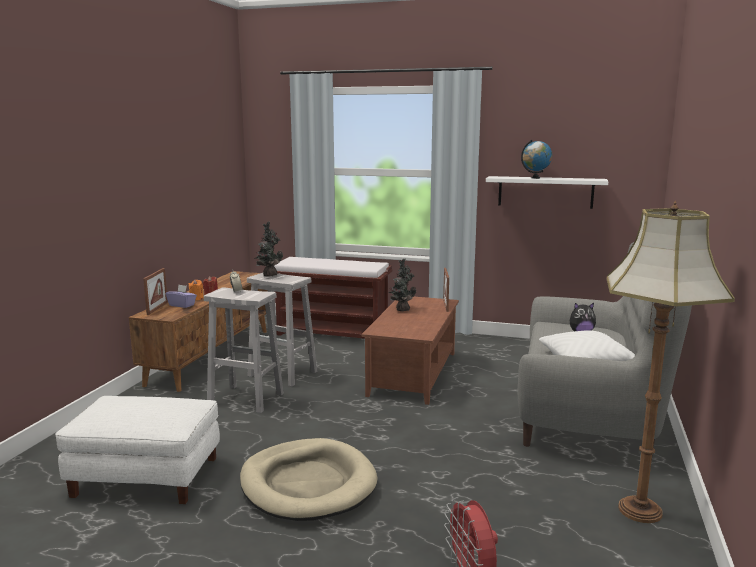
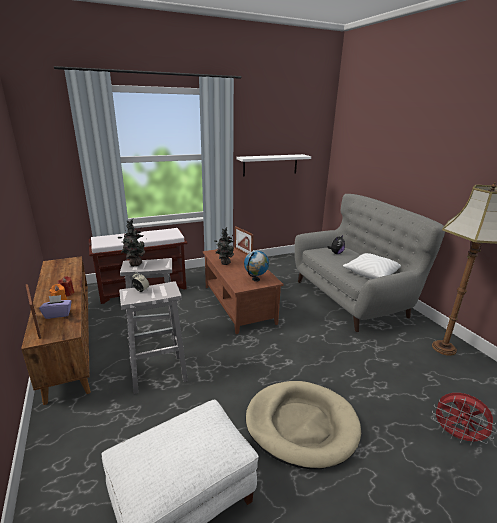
camera: 40 degrees left, 10 degrees up
globe [521,140,552,179] -> globe moved to [244,251,269,281]

